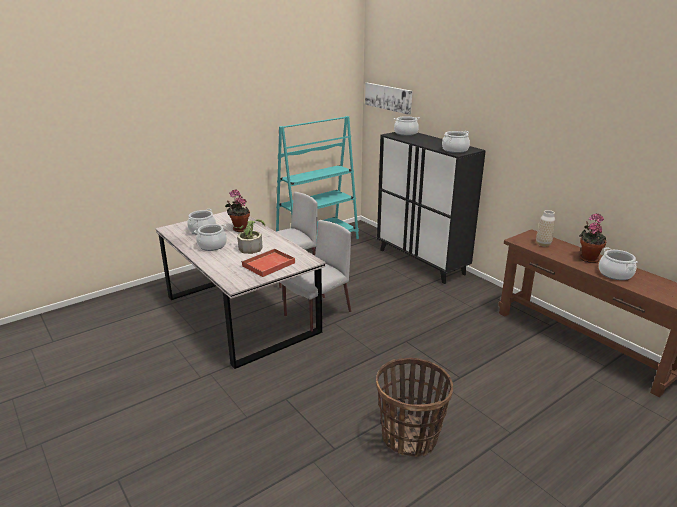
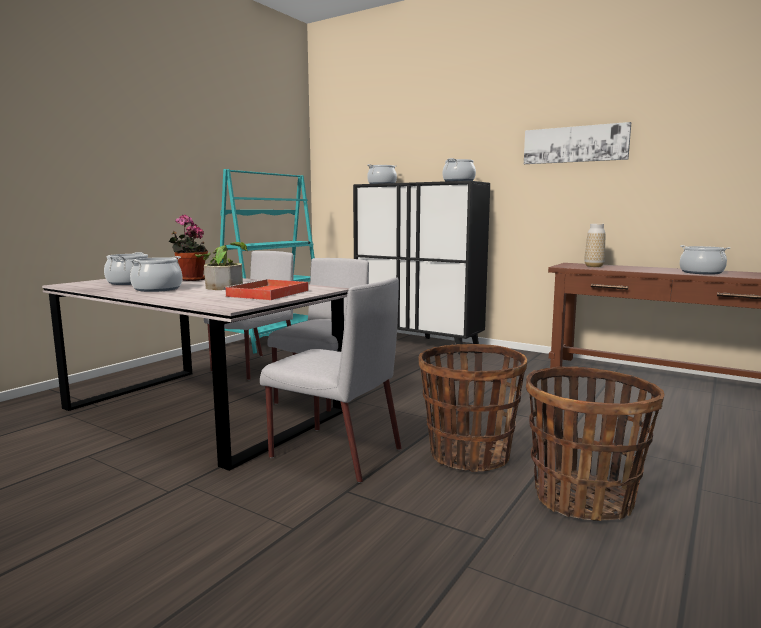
camera: 20 degrees left, 15 degrees down
picture [365,83,412,115] -> picture moved to [524,122,631,164]
potted plant [579,213,607,263] -> none
none -> grey chair [260,277,402,483]
none -> basket [419,344,527,472]

